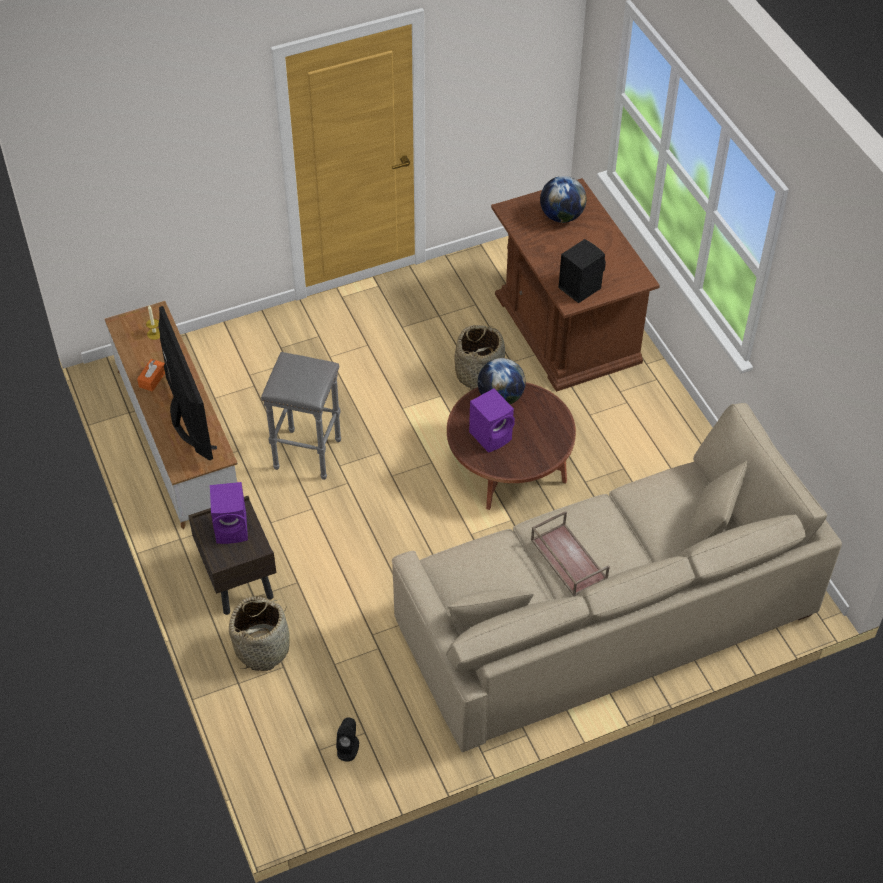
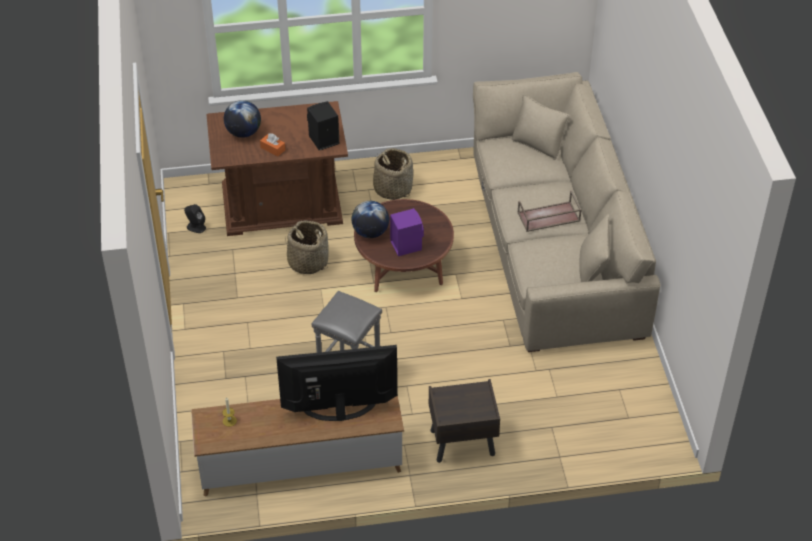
camera: 75 degrees left, 5 degrees down
orange tissue box [137,359,165,392] -> orange tissue box moved to [260,134,285,156]
purple speaker [210,482,248,544] -> none
basket [229,596,290,671] -> basket moved to [373,148,413,200]
black speaker [336,717,359,761] -> black speaker moved to [184,204,206,233]

